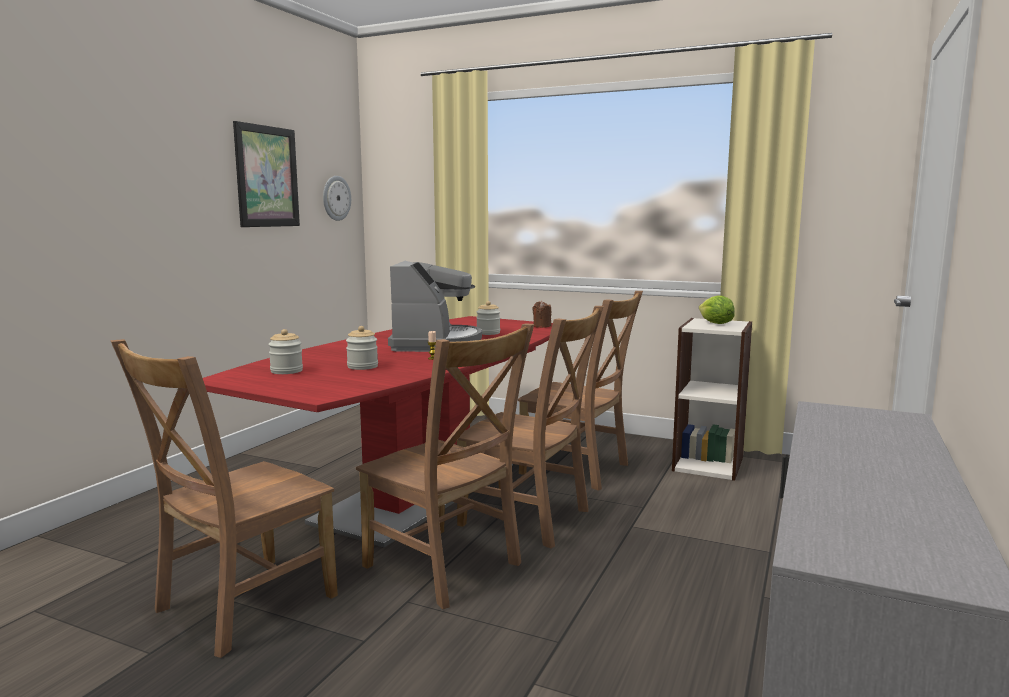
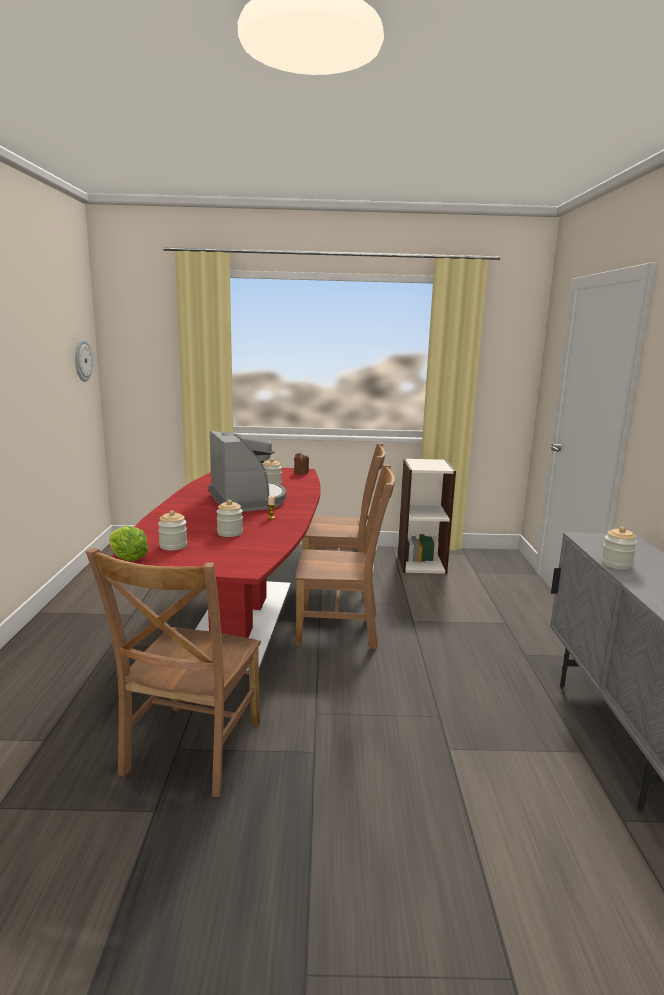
camera: 25 degrees left, 5 degrees up
picture [233,121,300,227] -> none
brown chair [356,323,534,609] -> none
lettuce [699,295,735,324] -> lettuce moved to [109,526,148,561]
none -> jar [601,527,637,570]

